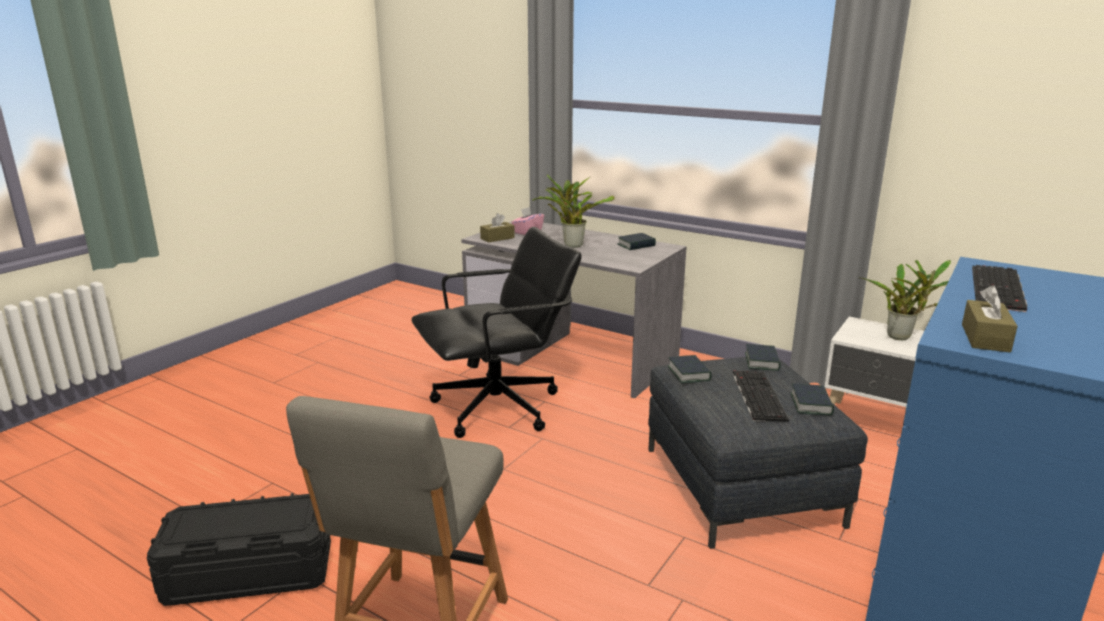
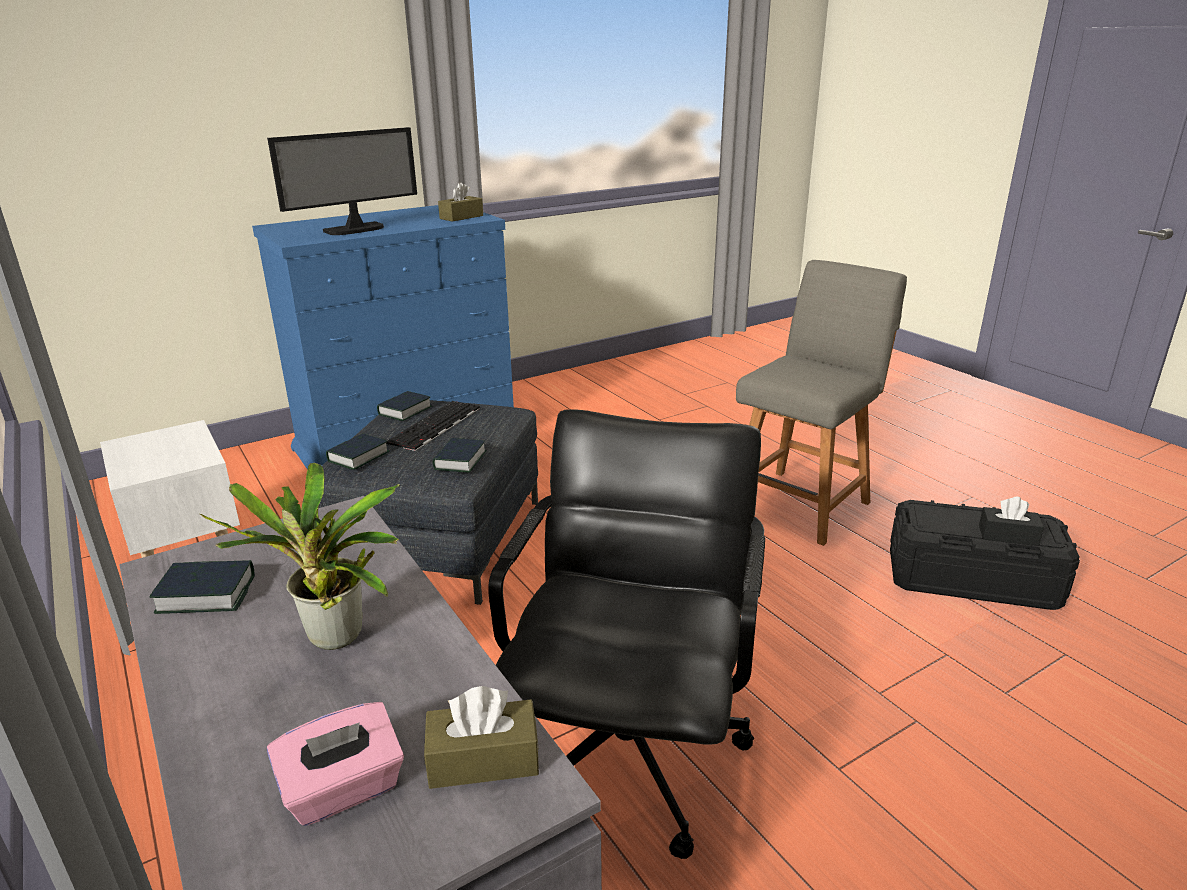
camera: 155 degrees left, 5 degrees up
black office chair [412,227,582,438] -> black office chair turned 105 degrees clockwise [488,409,765,859]
potted plant [861,260,951,340] -> none
keyboard [972,265,1028,312] -> monitor [267,127,417,235]
none -> black tissue box [979,497,1044,546]

